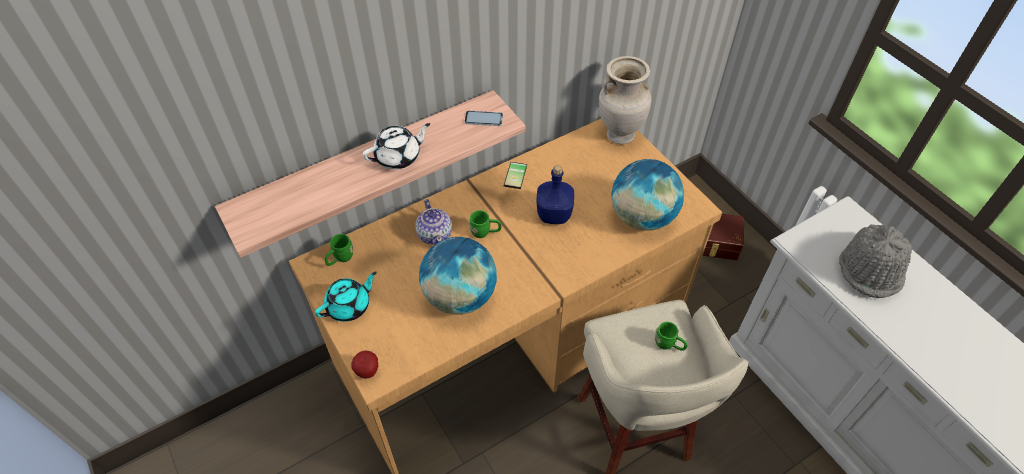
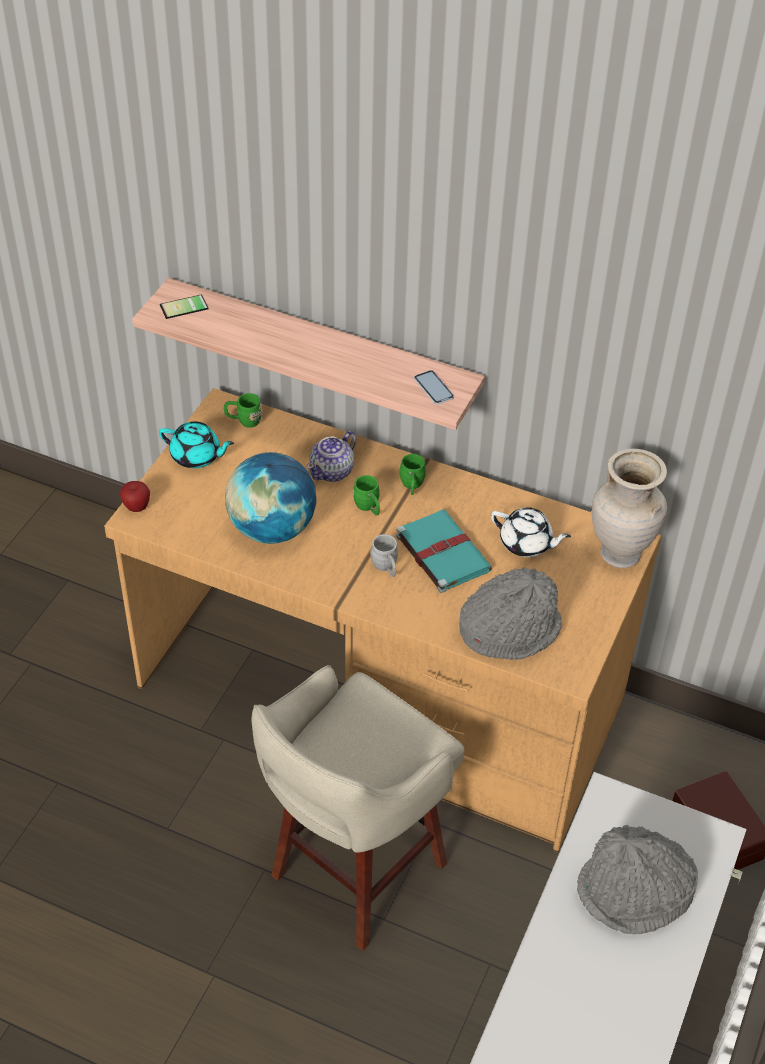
camera: 55 degrees right, 5 degrees down
white teapot [363,123,430,169] -> white teapot moved to [491,507,571,557]
phone [504,162,527,189] -> phone moved to [160,294,208,319]
blue bottle [536,165,574,224] -> turquoise book [396,509,492,593]
globe [612,159,684,231] -> grey hat [459,567,562,660]
green mug [655,322,688,351] -> green mug moved to [399,454,426,495]
none -> grey mug [370,534,398,577]

